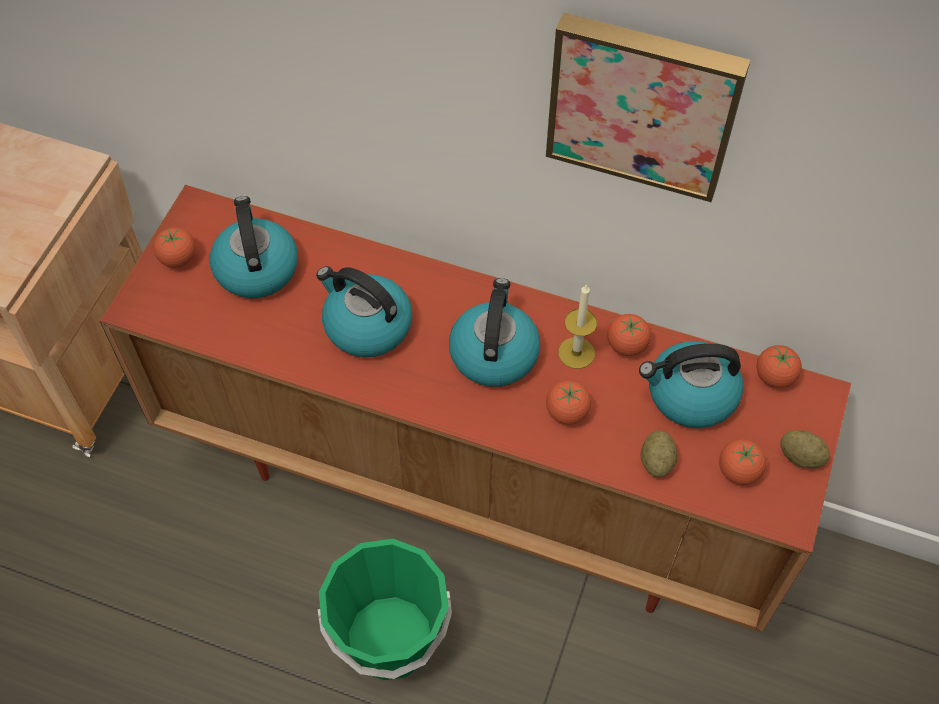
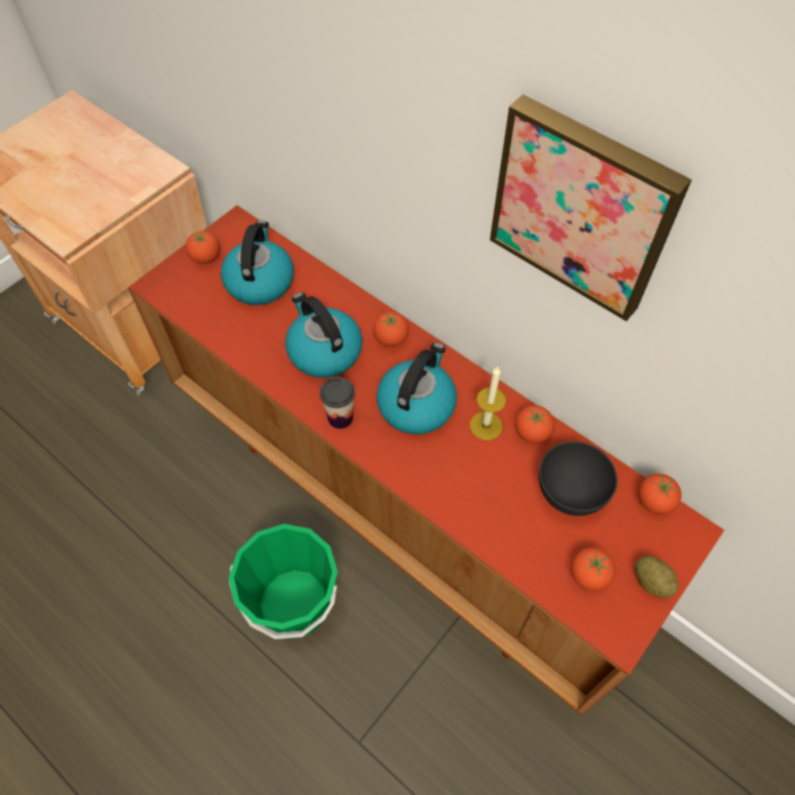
camera: 20 degrees right, 0 degrees up
tomato [546,381,591,425] -> tomato moved to [373,312,409,347]
kettle [639,341,743,428] -> grey bowl [539,441,617,516]
potato [640,431,678,478] -> none
none -> cup [320,377,355,429]

